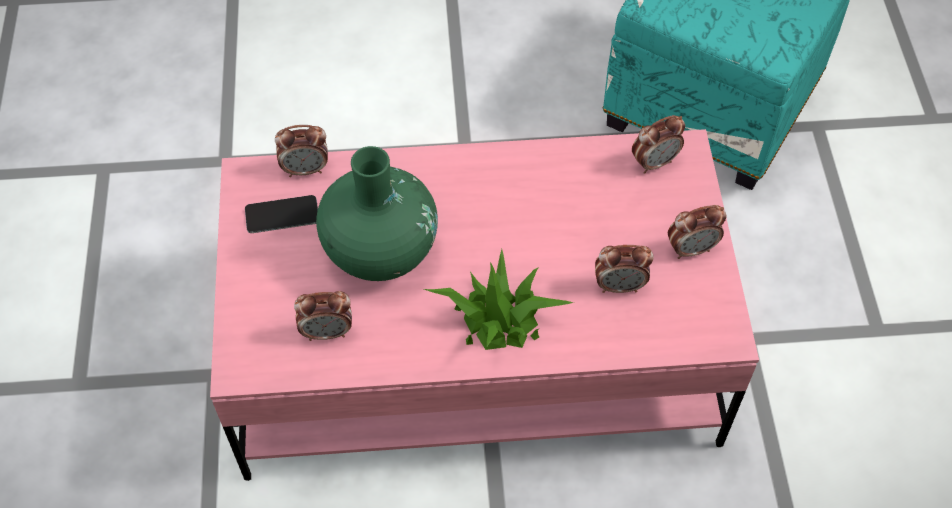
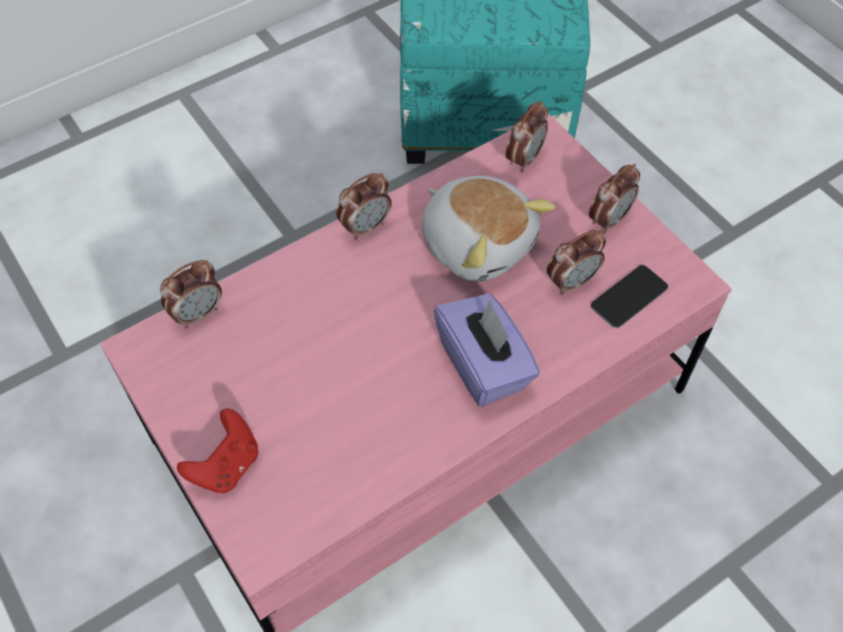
camera: 30 degrees left, 0 degrees up
phone [245,195,318,233] -> phone moved to [591,265,668,328]
alarm clock [294,291,352,341] -> alarm clock moved to [336,173,392,240]
green vase [316,146,438,281] -> none
potted plant [424,249,574,350] -> purple tissue box [434,293,540,407]
none -> red game controller [177,409,258,493]
none -> plush toy [422,176,556,282]

